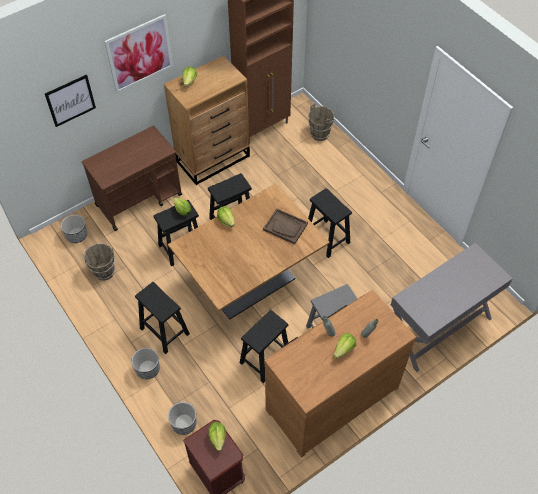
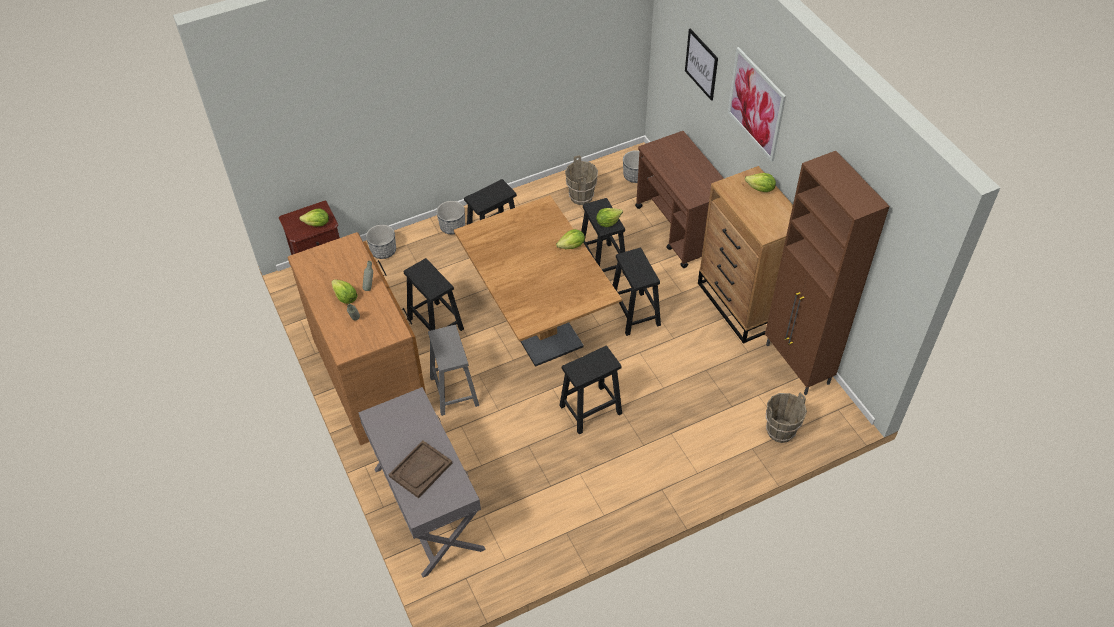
camera: 100 degrees right, 5 degrees down
brown tray [263,208,308,244] -> brown tray moved to [388,440,452,498]

